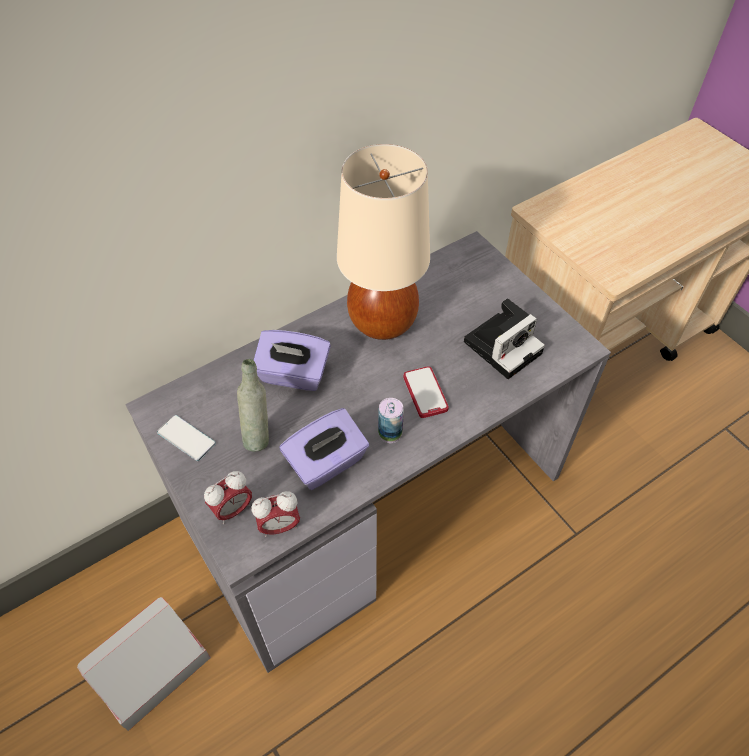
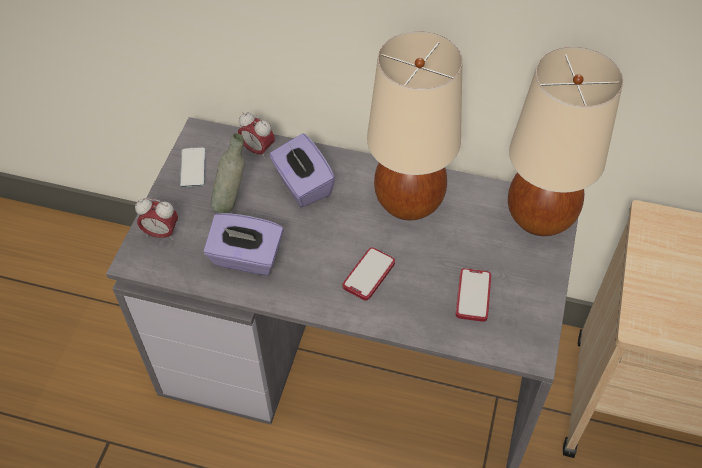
camera: 50 degrees right, 0 degrees up
cardboard box [77,597,211,731] -> none
alarm clock [252,491,300,537] -> alarm clock moved to [238,112,275,159]
can [378,398,404,443] -> none
camera [464,298,545,379] -> phone [456,268,491,322]
none -> beige table lamp [508,47,623,236]

